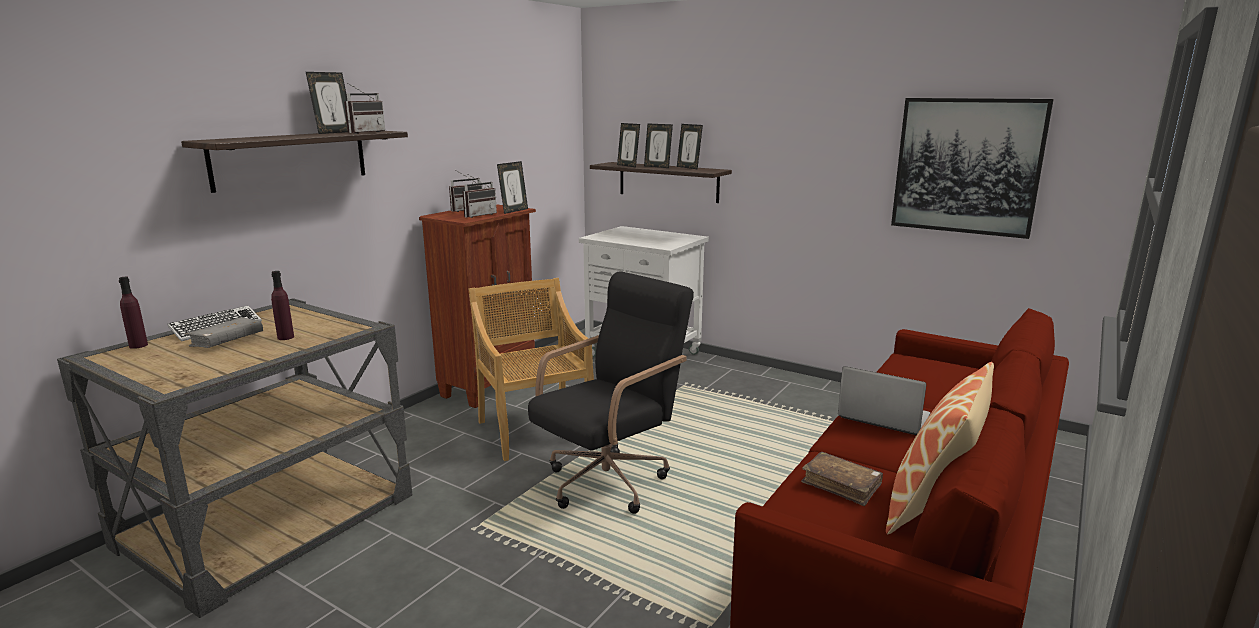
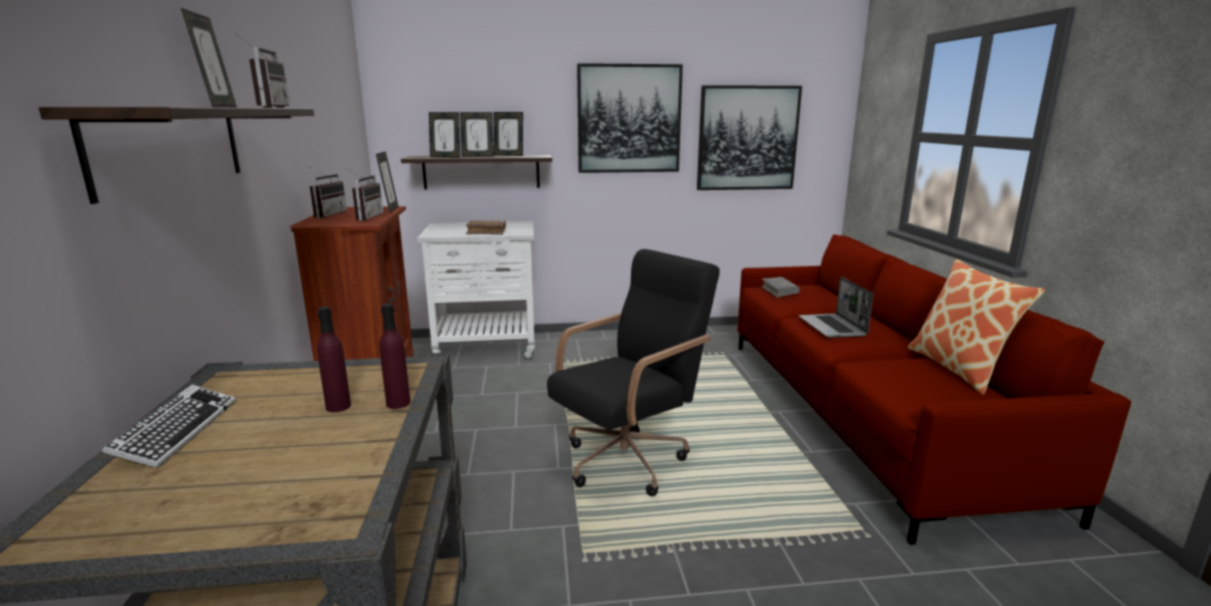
camera: 40 degrees left, 0 degrees up
purple bottle [119,277,148,349] -> purple bottle moved to [379,303,411,409]
grey book [185,317,263,348] -> grey book moved to [761,277,800,298]
beige chair [468,278,594,461] -> none
black office chair [528,272,694,514] -> black office chair turned 45 degrees clockwise [547,249,720,496]
brown book [801,452,883,506] -> brown book moved to [466,221,506,235]
laptop [838,366,930,435] -> laptop turned 90 degrees counterclockwise [799,277,873,338]
none -> picture [577,63,683,173]

